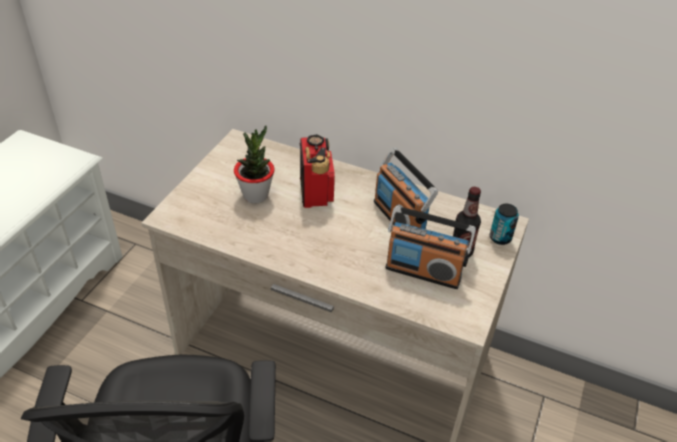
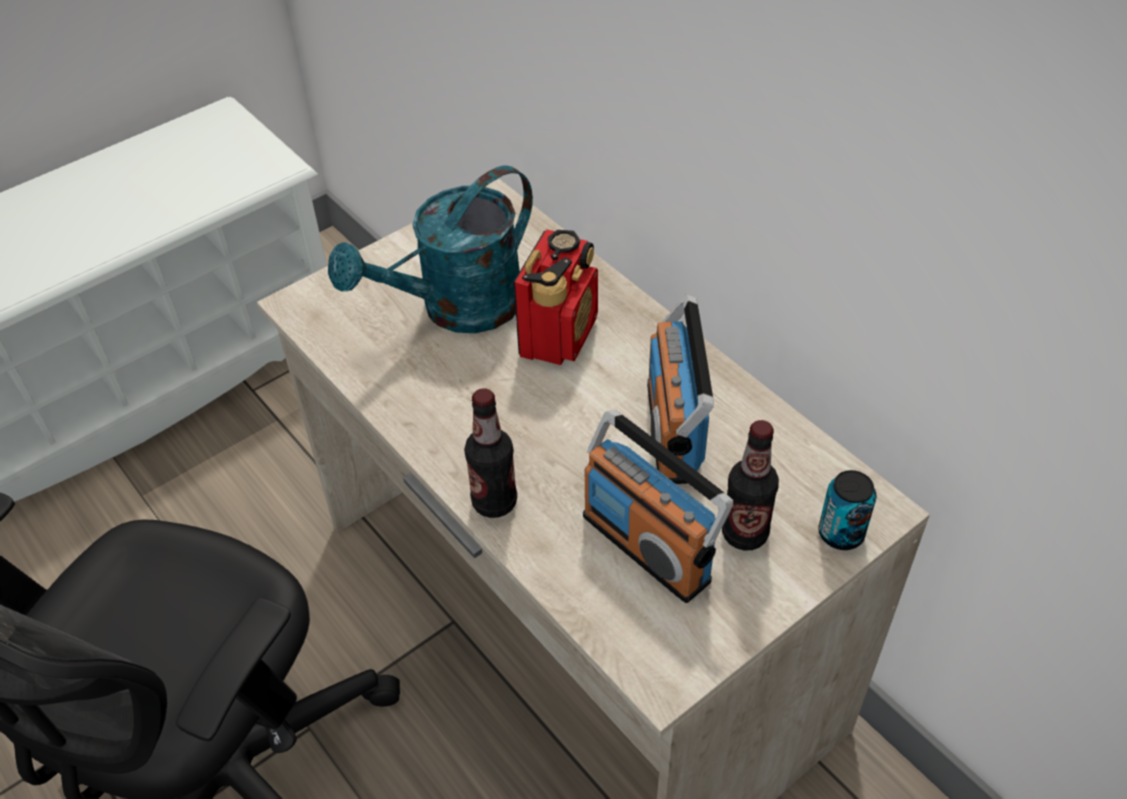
camera: 30 degrees right, 5 degrees up
potted plant [234,125,275,203] -> turquoise watering can [328,166,533,333]
none -> bottle [464,388,517,518]

